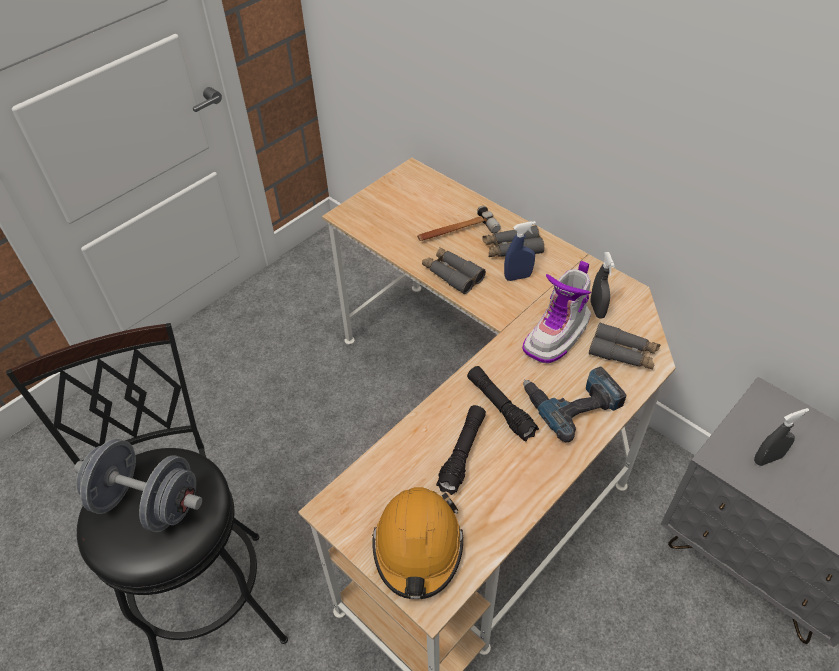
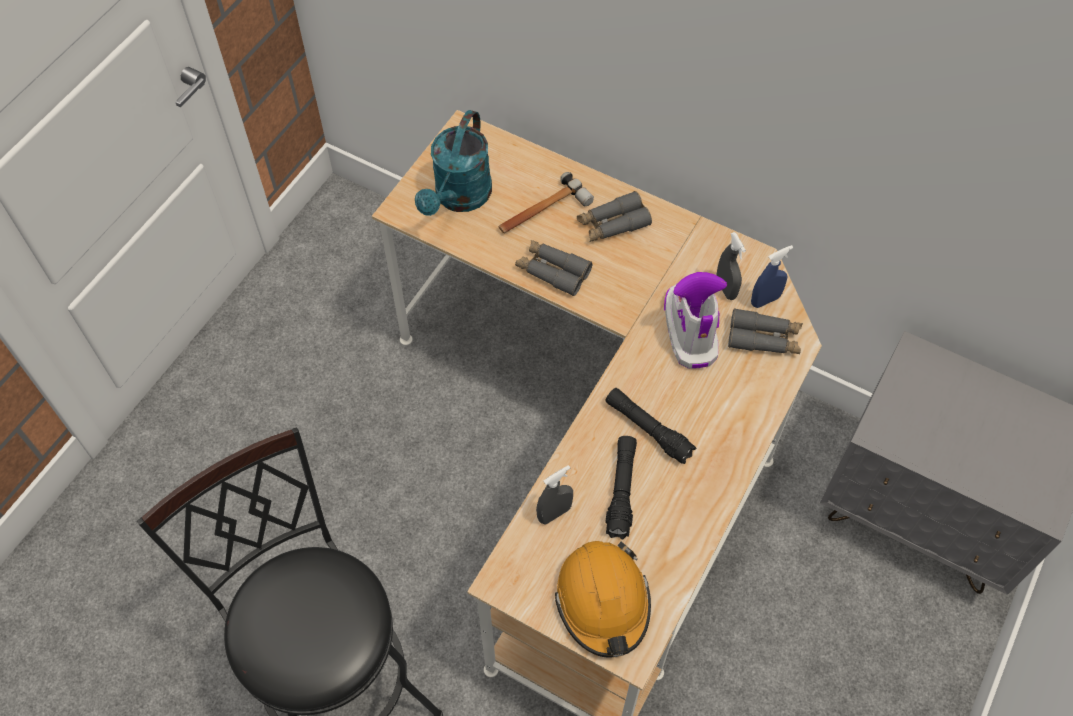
camera: 15 degrees left, 10 degrees up
grey dumbbell [74,439,202,532] -> none
blue spray bottle [504,221,536,281] -> blue spray bottle moved to [751,245,793,308]
boot [522,261,591,364] -> boot turned 150 degrees clockwise [664,272,727,369]
power drill [523,366,626,442] -> none
grey spray bottle [754,408,809,466] -> grey spray bottle moved to [536,465,573,525]
none -> turquoise watering can [415,110,492,216]

